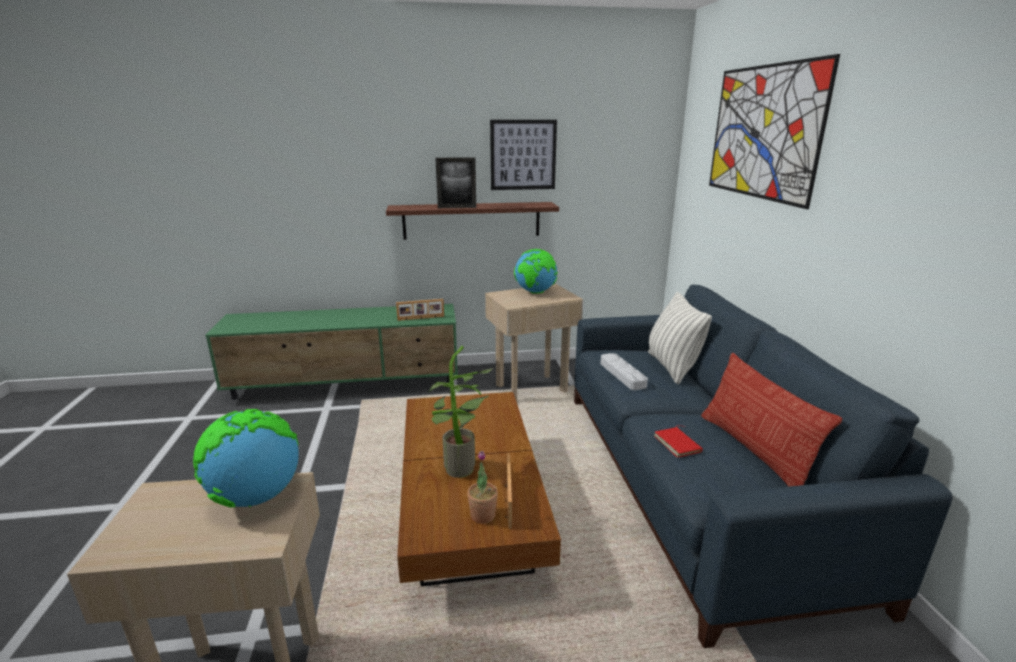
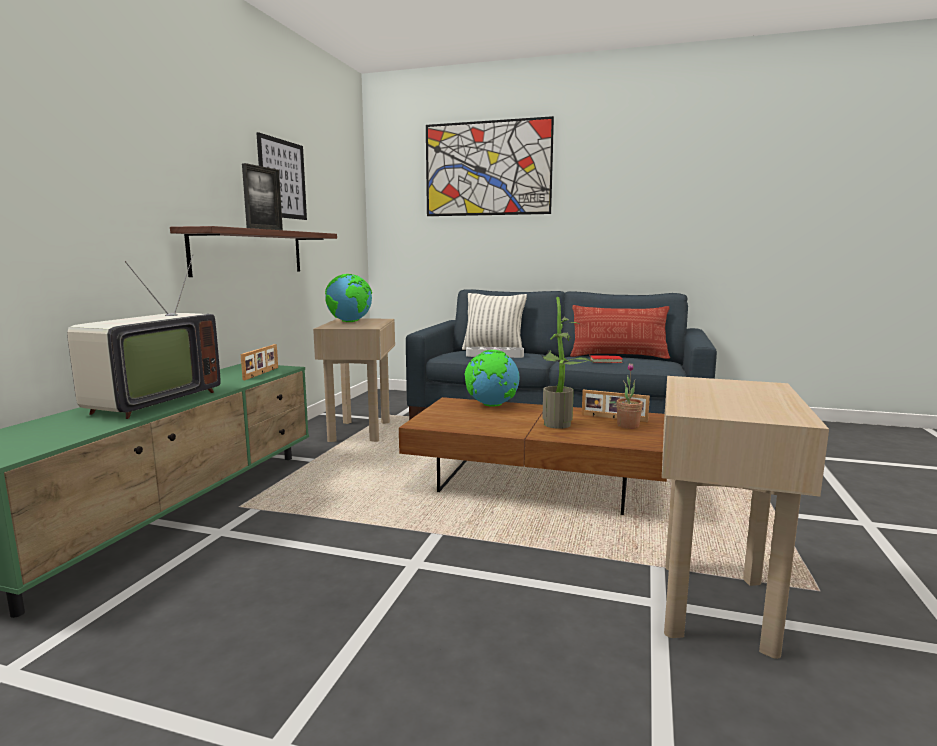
camera: 65 degrees left, 10 degrees down
globe [193,409,299,508] -> globe moved to [465,350,520,407]
none -> television [67,254,221,419]

